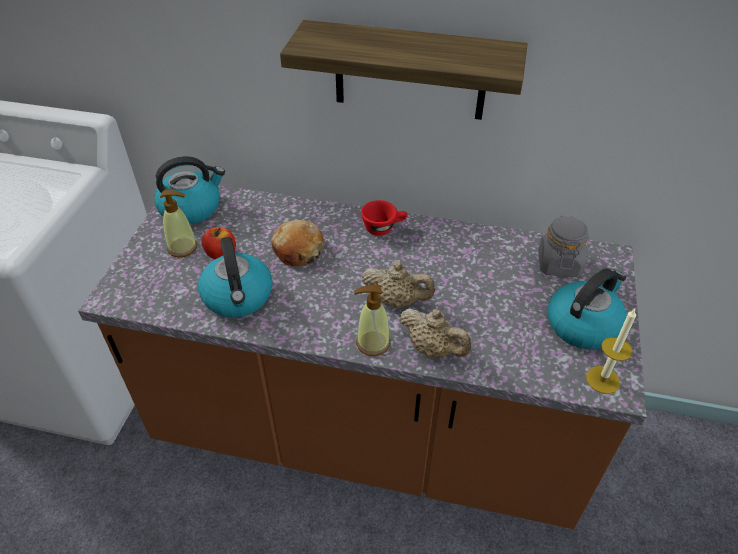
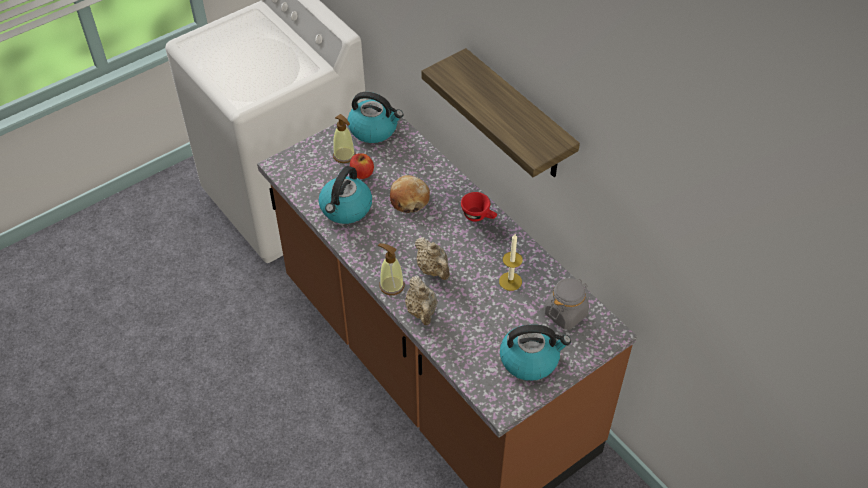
camera: 40 degrees right, 5 degrees up
candle [586,309,636,394] -> candle moved to [499,234,523,291]

